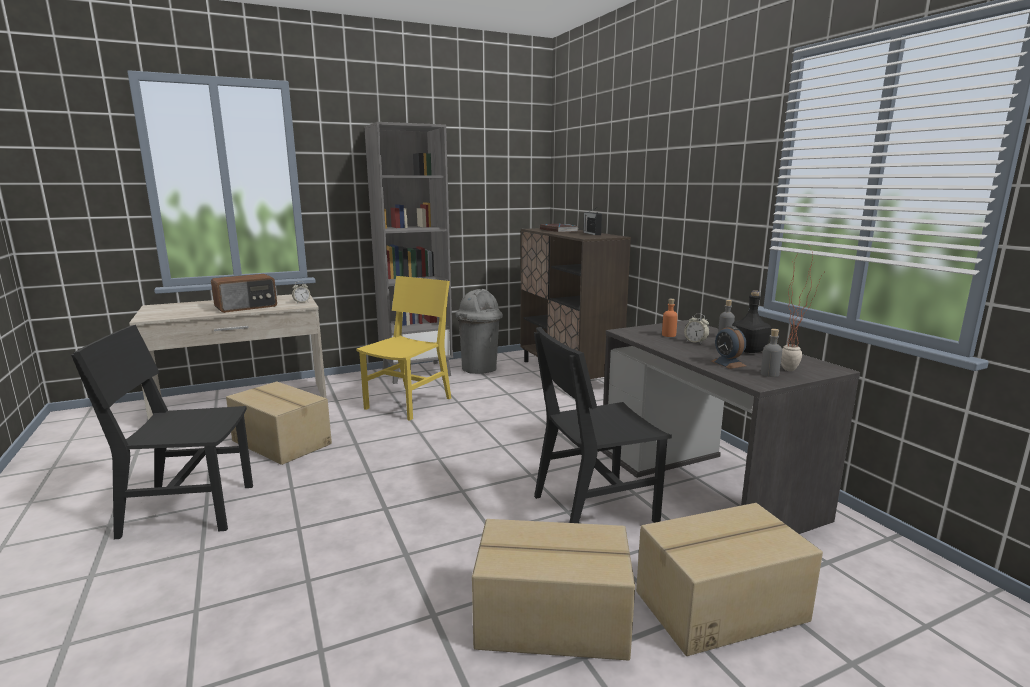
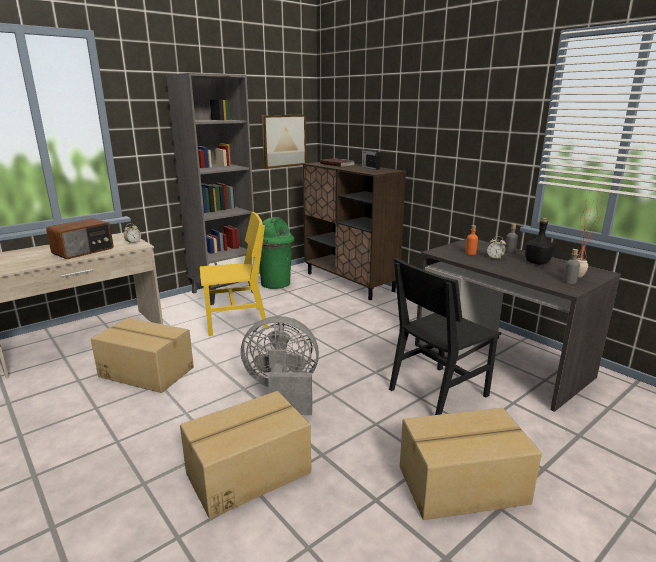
camera: 15 degrees left, 5 degrees up
black chair [71,325,253,539] -> none
yellow chair [356,276,451,421] -> yellow chair turned 60 degrees clockwise [200,212,268,336]
grey trash can [456,289,503,374] -> green trash can [259,217,294,289]
cardboard box [636,503,823,656] -> cardboard box moved to [180,391,311,519]
alarm clock [711,326,746,369] -> none
none -> grey fan [241,316,319,415]
none -> picture [262,114,306,169]

